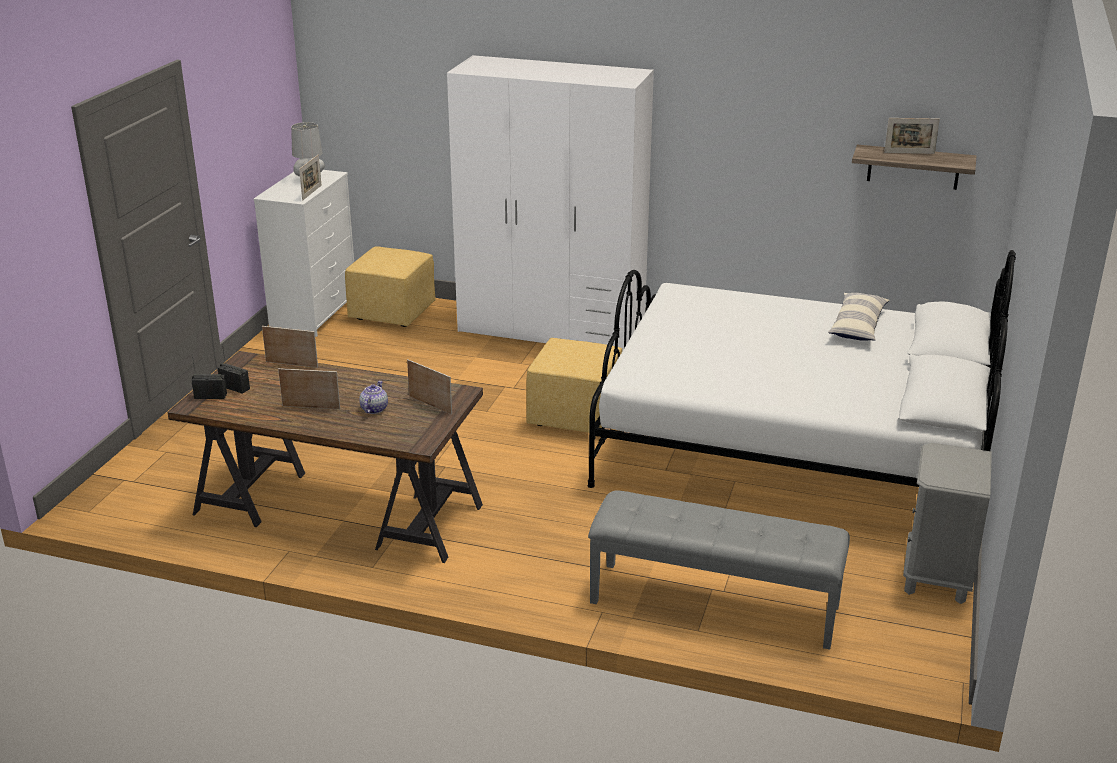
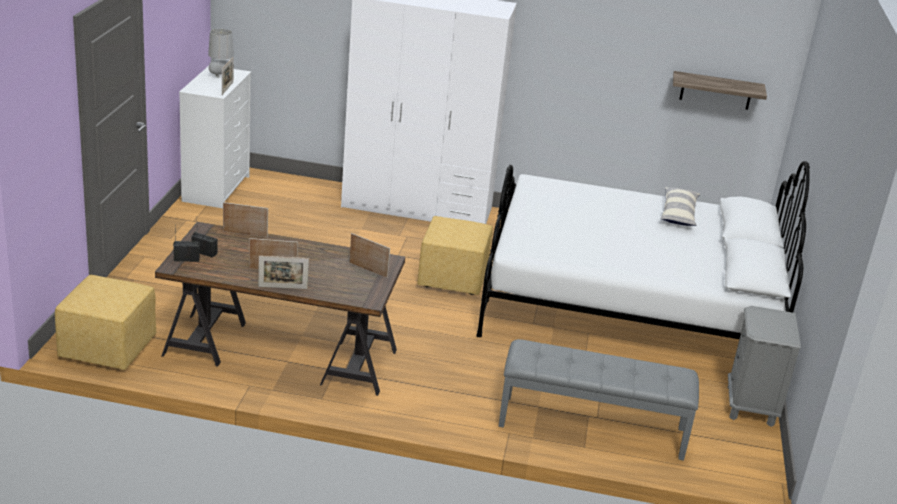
camera: 10 degrees left, 0 degrees up
yellow ottoman [345,246,436,327] -> yellow ottoman moved to [55,275,156,370]
teapot [359,381,388,414] -> none
picture frame [884,118,940,154] -> picture frame moved to [258,256,309,289]

